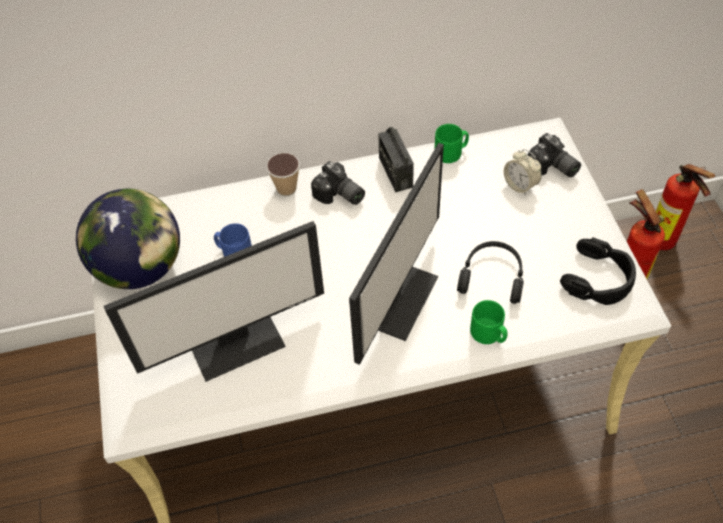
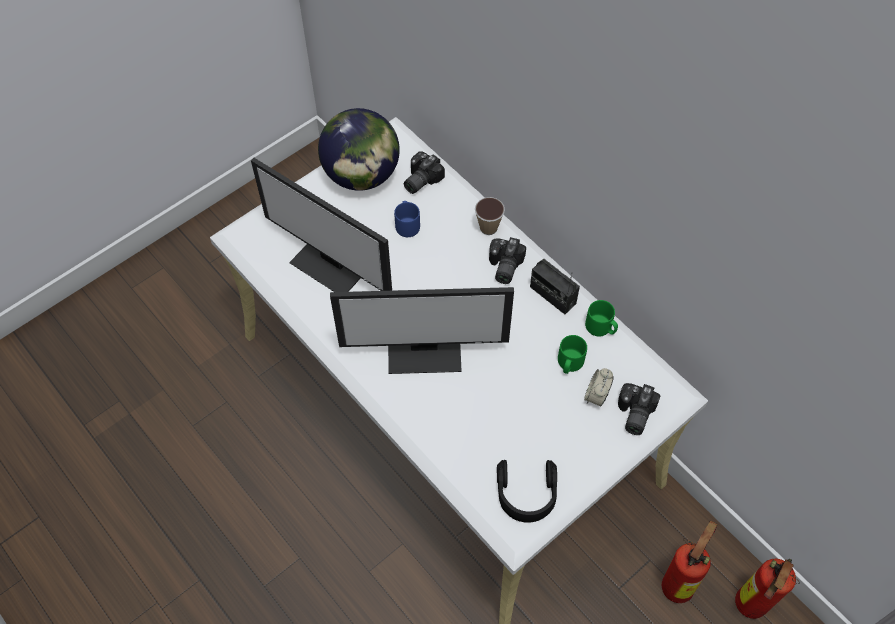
camera: 60 degrees right, 5 degrees up
radio [378,127,414,192] -> radio turned 90 degrees counterclockwise [530,259,580,314]
black headphones [457,241,524,304] -> none
green mug [470,300,508,344] -> green mug moved to [558,335,587,374]
none -> camera [404,151,445,194]

